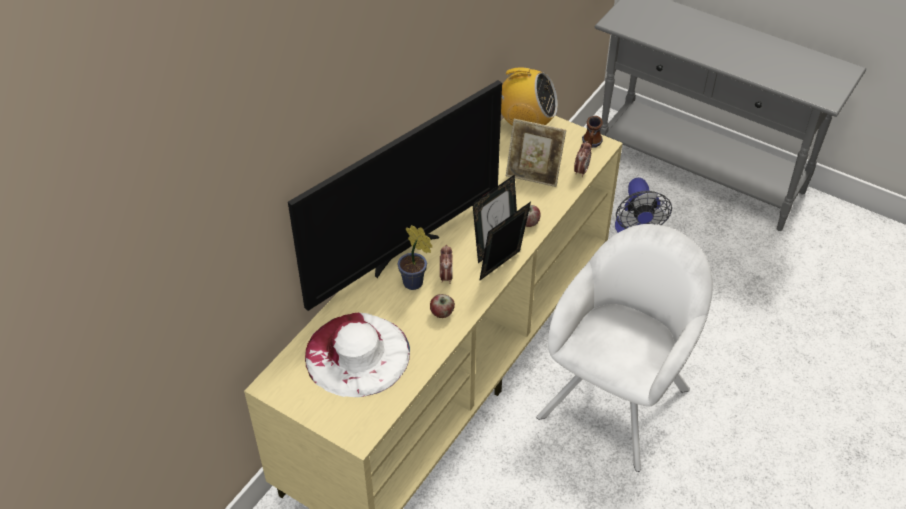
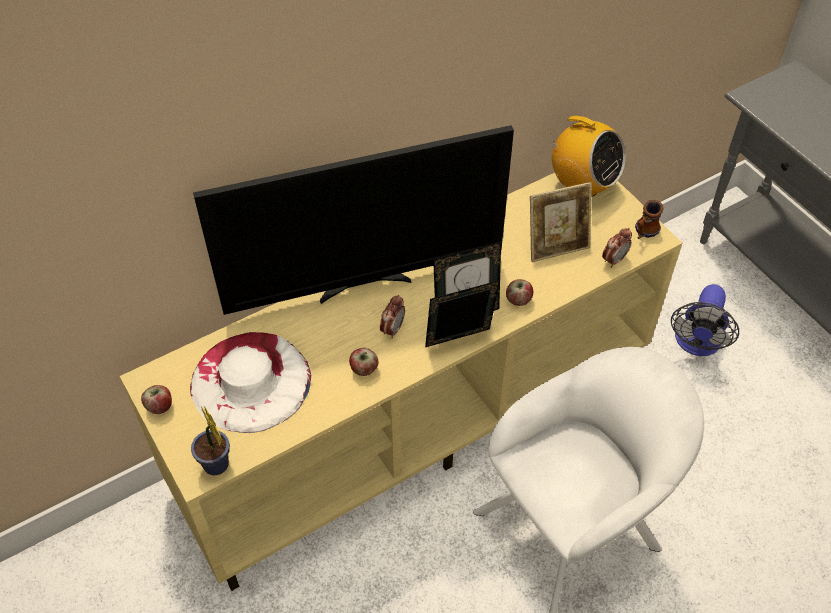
camera: 25 degrees right, 5 degrees up
potted plant [397,225,432,290] -> potted plant moved to [191,406,230,475]
picture frame [506,119,566,187] -> picture frame turned 60 degrees counterclockwise [530,182,592,262]
none -> apple [141,385,172,414]

